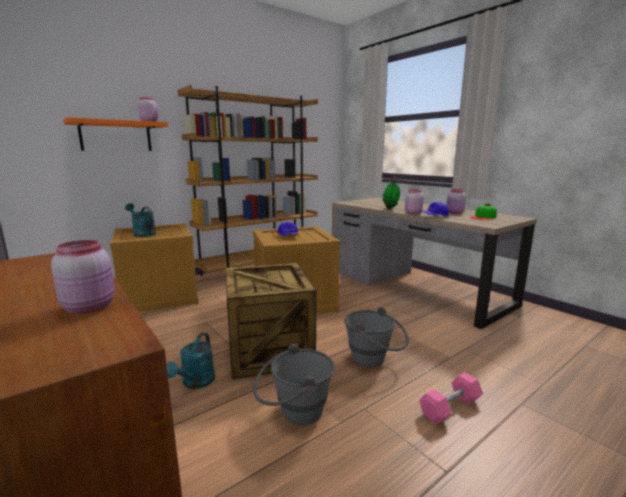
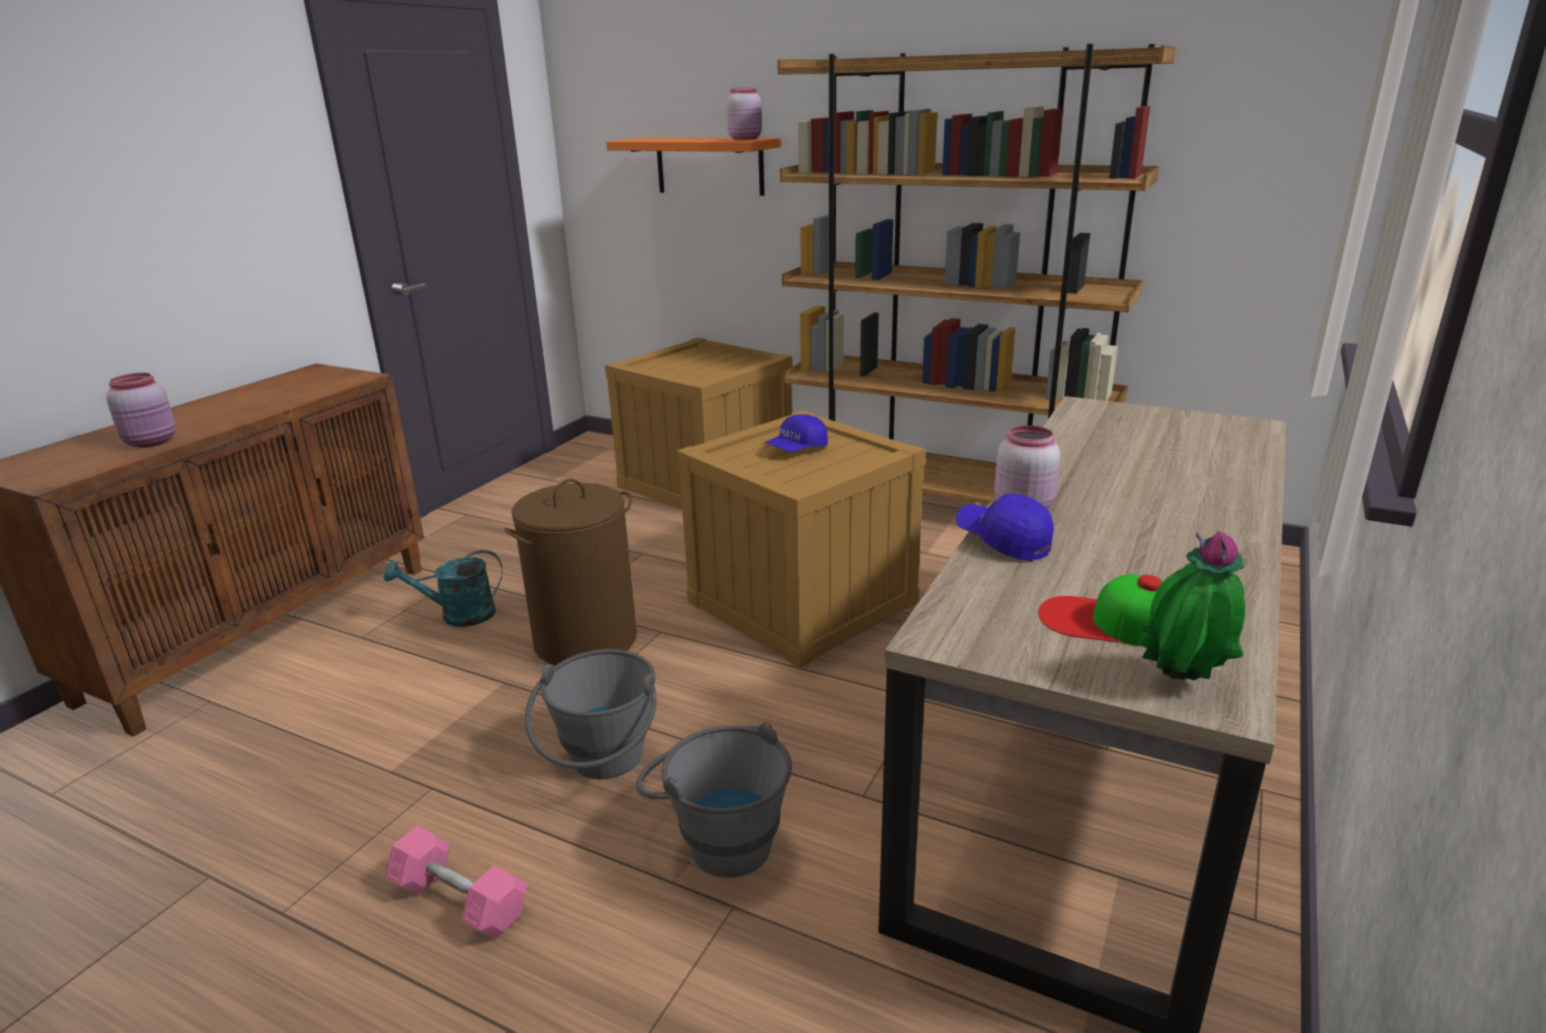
camera: 65 degrees right, 10 degrees up
turquoise watering can [125,203,156,237] -> none
crate [226,263,316,379] -> brown laundry basket [504,479,637,666]
grey bucket [253,344,335,425] -> grey bucket moved to [636,722,792,878]
potted plant [382,176,400,209] -> potted plant moved to [1139,531,1245,680]
pink jar [447,189,466,214] -> none

